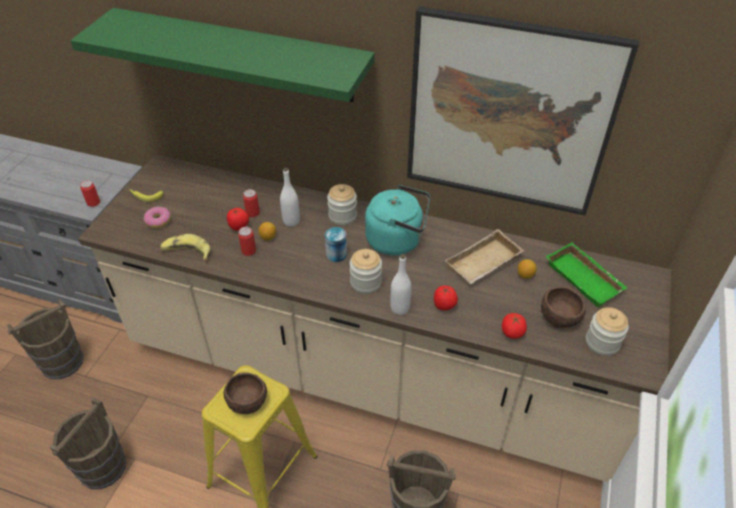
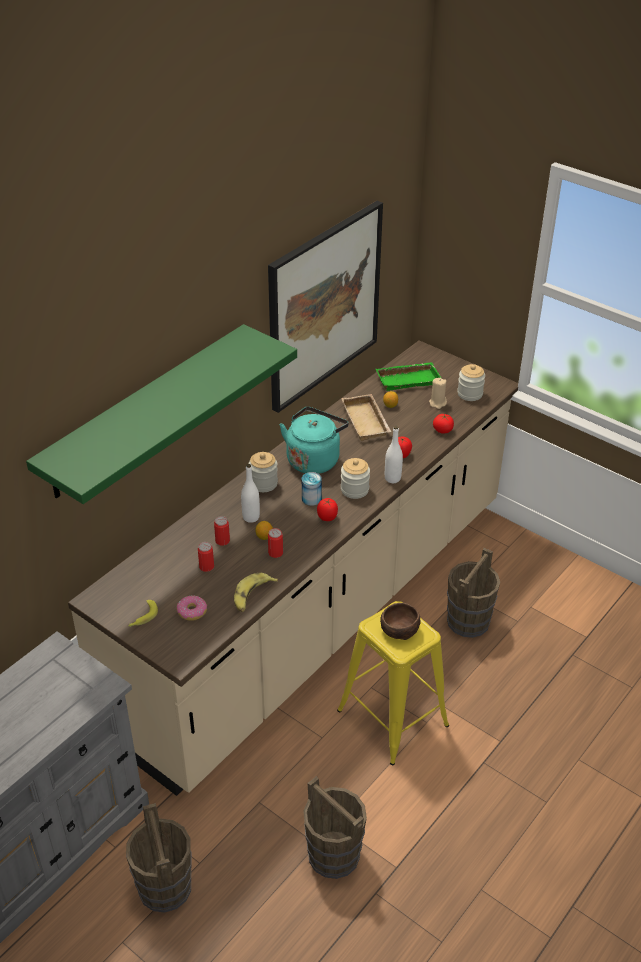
camera: 70 degrees left, 5 degrees down
can [80,180,100,207] -> can moved to [198,542,214,572]
tomato [227,208,249,231] -> tomato moved to [317,498,338,521]
brown bowl [541,287,586,328] -> beige candle [429,378,447,409]

